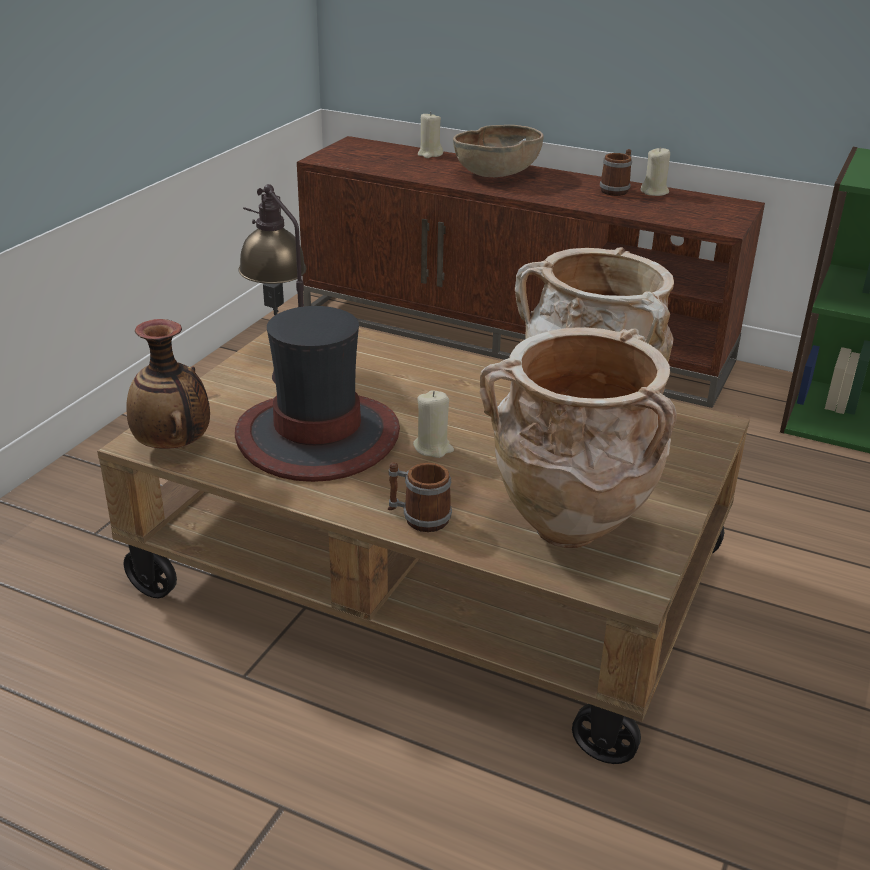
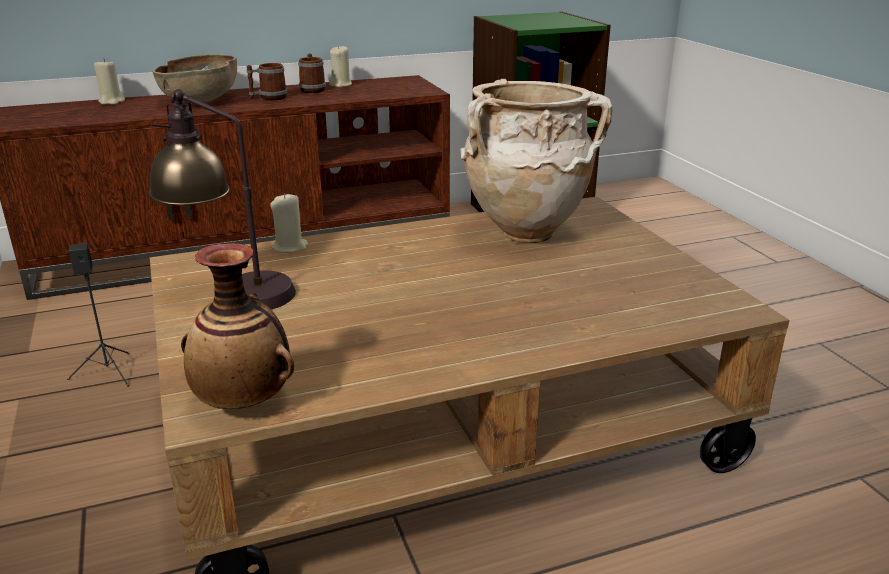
camera: 45 degrees left, 5 degrees down
hat [235,306,400,482] -> none
mug [388,462,452,532] -> mug moved to [246,63,287,100]
beige candle [413,390,454,458] -> beige candle moved to [270,193,308,253]
beige vase [480,328,677,548] -> none

